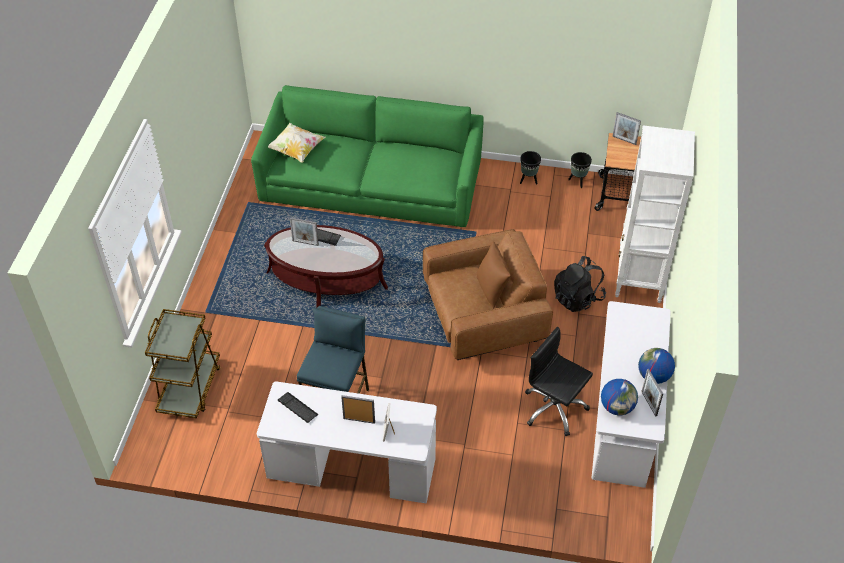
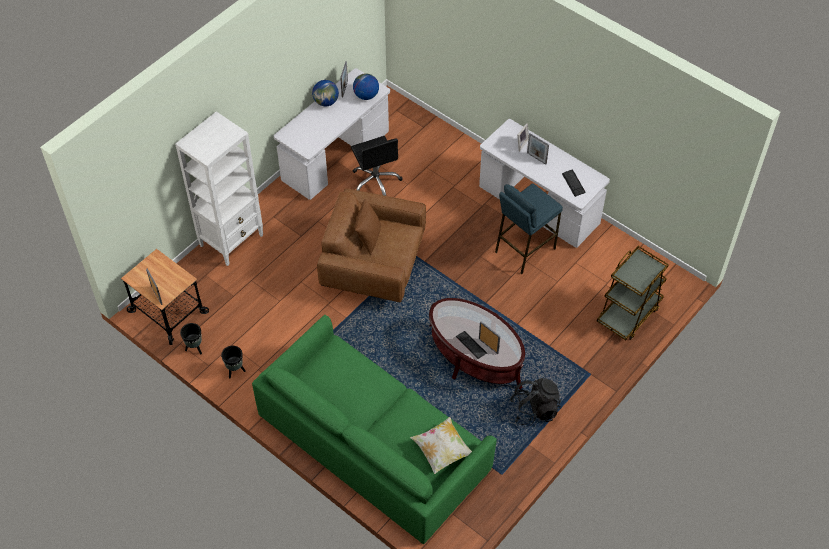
camera: 150 degrees left, 5 degrees up
black backpack [554,256,606,312] -> black backpack moved to [510,378,561,427]

